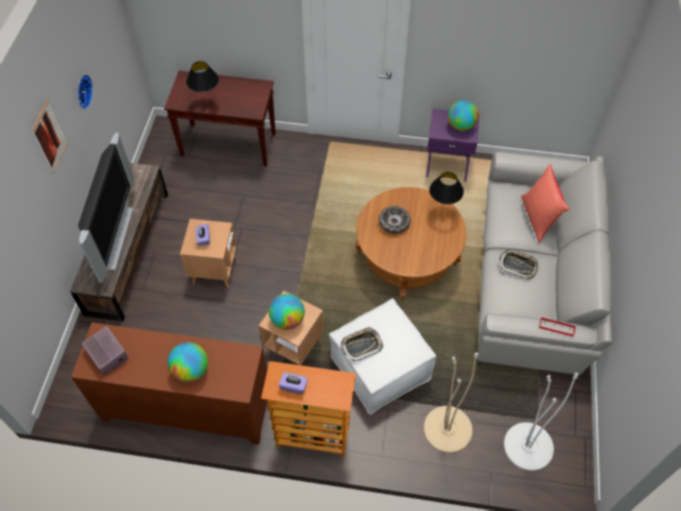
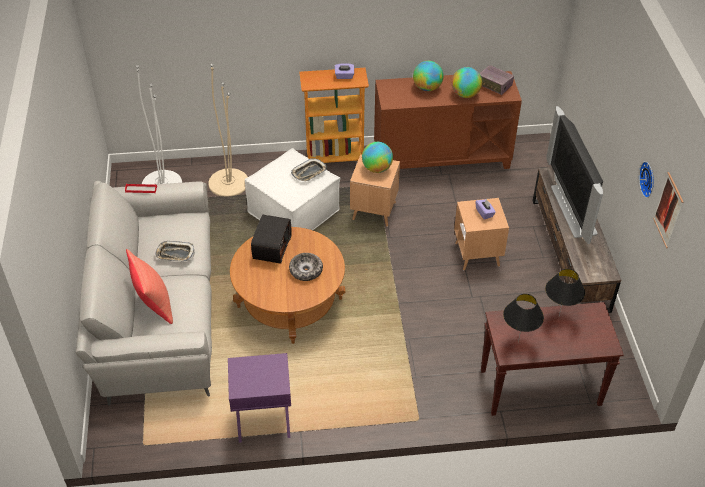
camera: 165 degrees right, 10 degrees down
picture [31,100,67,173] -> picture moved to [653,172,683,248]
black table lamp [429,172,464,212] -> black table lamp moved to [503,294,544,342]
globe [448,100,479,131] -> globe moved to [452,67,482,98]
none -> radio [251,215,291,264]

